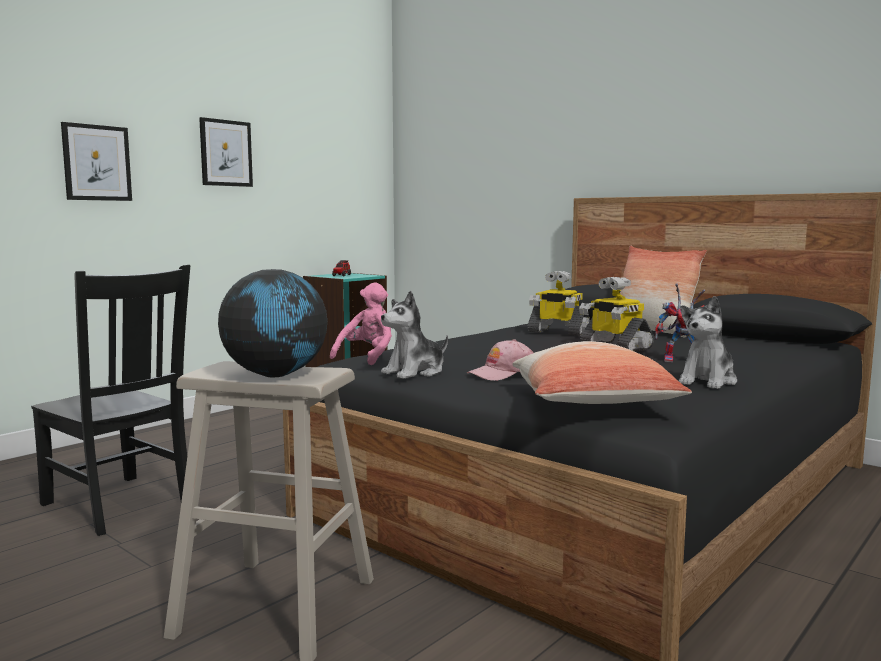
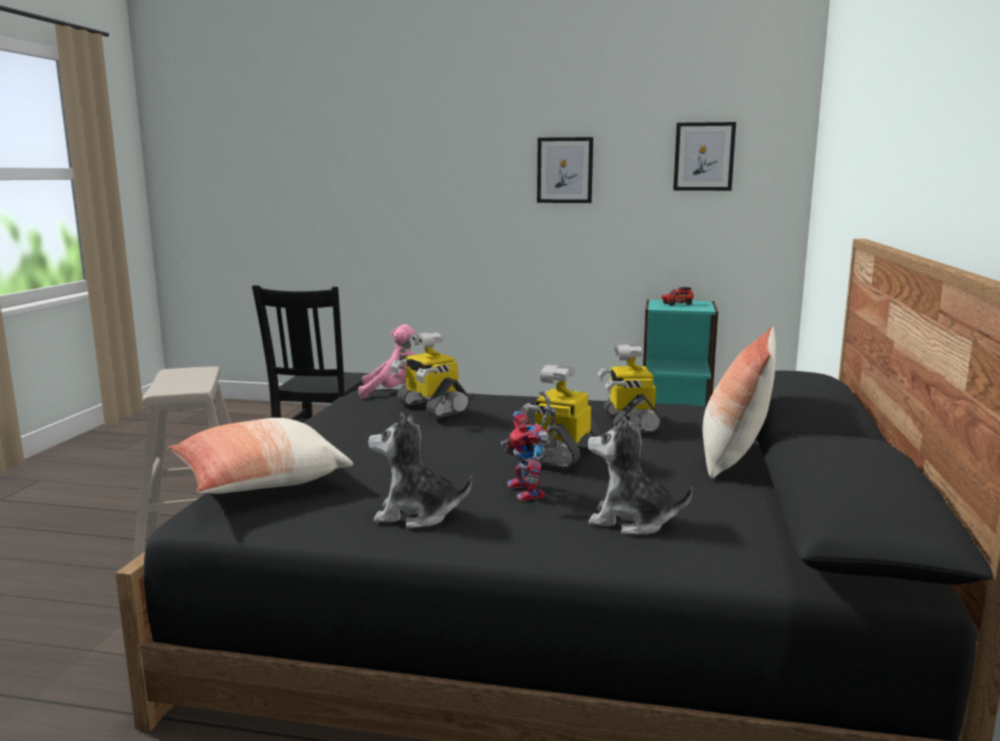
camera: 60 degrees right, 5 degrees up
picture [61,122,132,201] -> picture moved to [673,122,736,191]
globe [218,269,327,377] -> none
plush toy [381,291,448,379] -> plush toy moved to [588,416,693,535]
pink cap [467,339,533,381] -> none
none -> toy robot [391,331,470,418]

